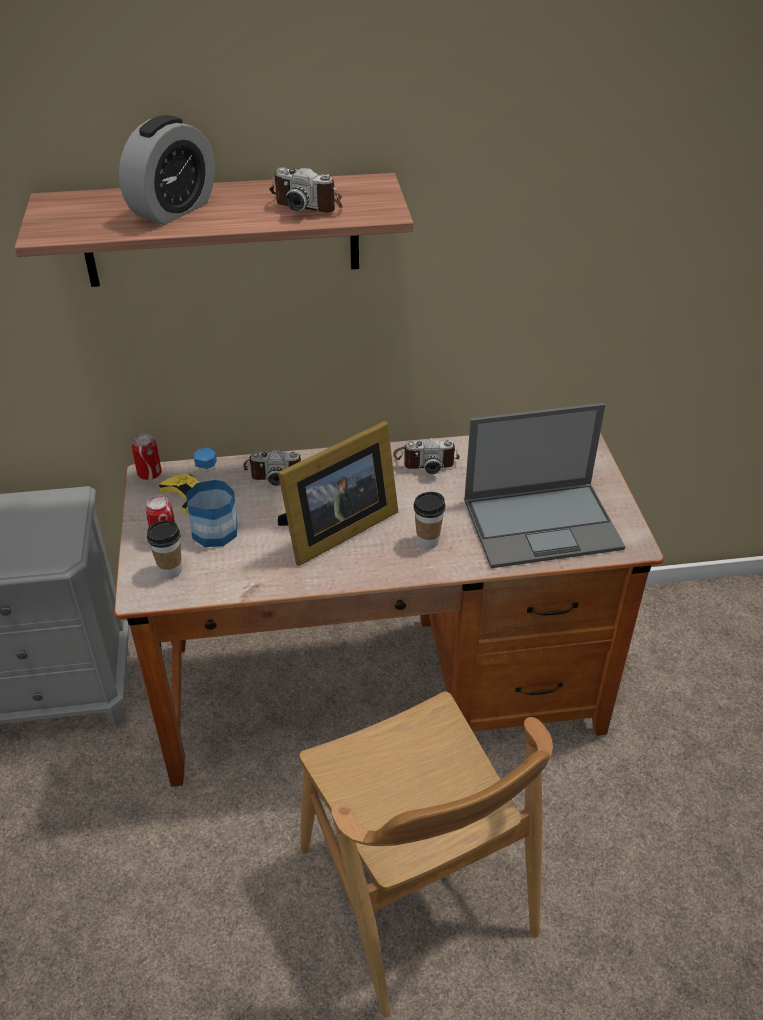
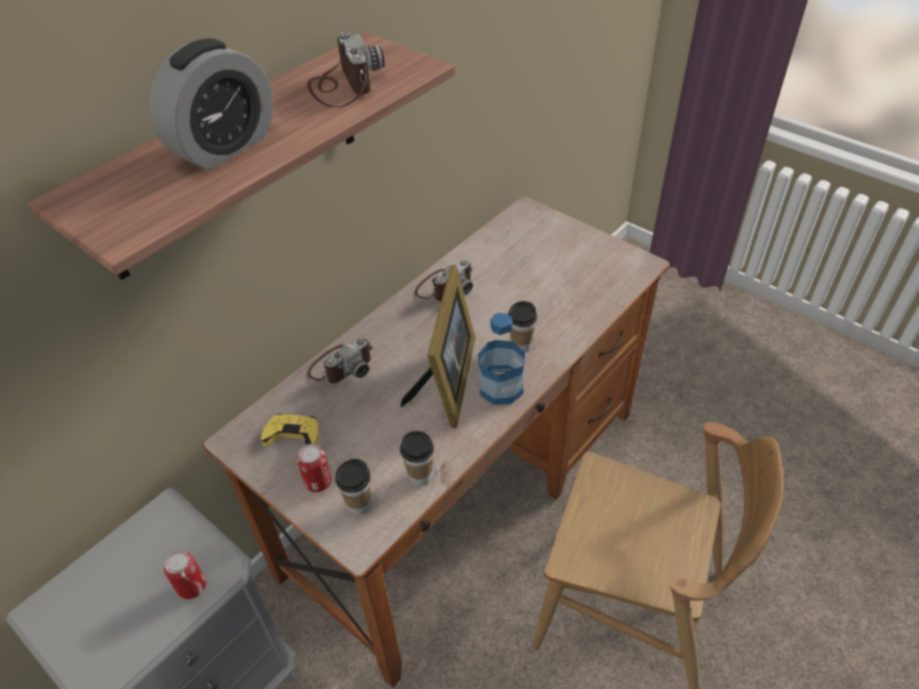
camera: 40 degrees left, 5 degrees up
alarm clock [119,115,215,225] -> alarm clock turned 45 degrees clockwise [149,38,273,170]
can [132,434,162,480] -> can moved to [164,551,206,599]
bottle [186,448,238,547] -> bottle moved to [478,313,525,405]
camera [269,167,342,213] -> camera turned 90 degrees counterclockwise [307,32,385,108]
laptop [464,403,625,568] -> none
none -> cup [400,431,434,486]

